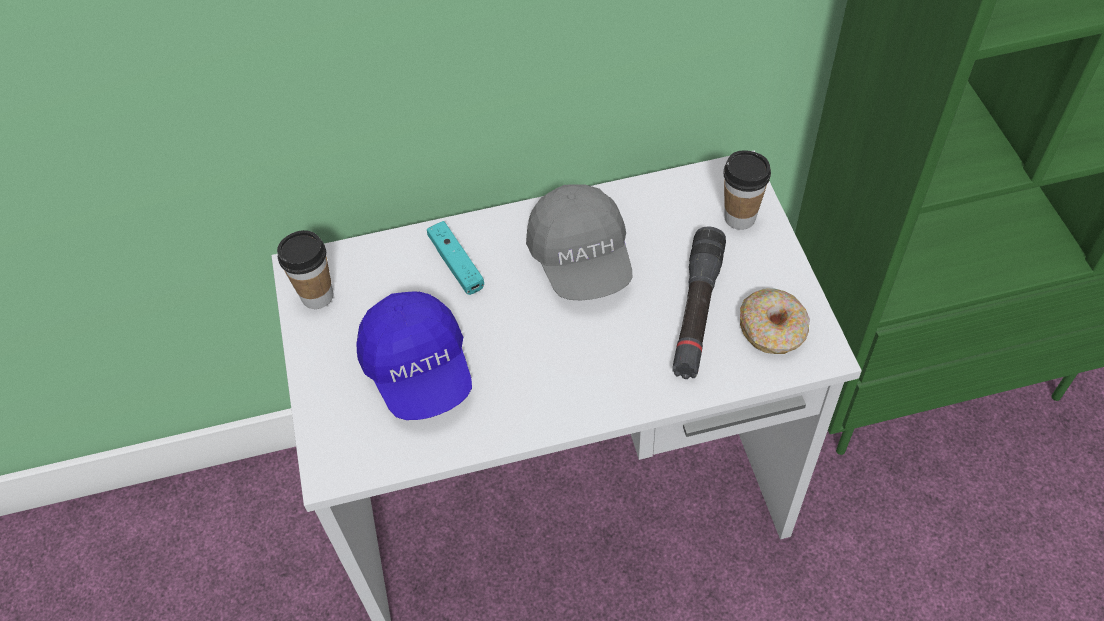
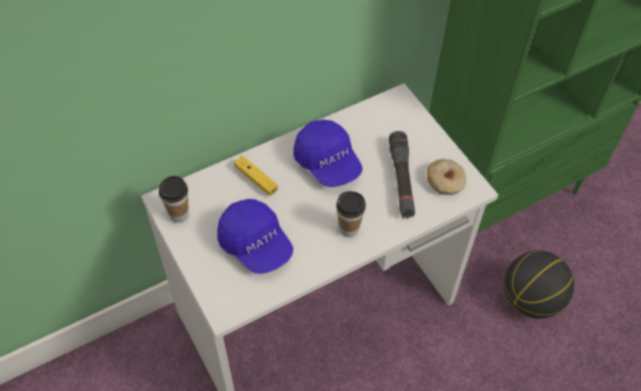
camera: 20 degrees left, 0 degrees up
turquoise game controller [427,221,484,295] -> yellow game controller [234,156,278,196]
grey cap [526,184,632,300] -> blue cap [293,120,363,187]
cup [723,150,771,230] -> cup moved to [336,191,366,237]
none -> basketball [504,250,574,319]

